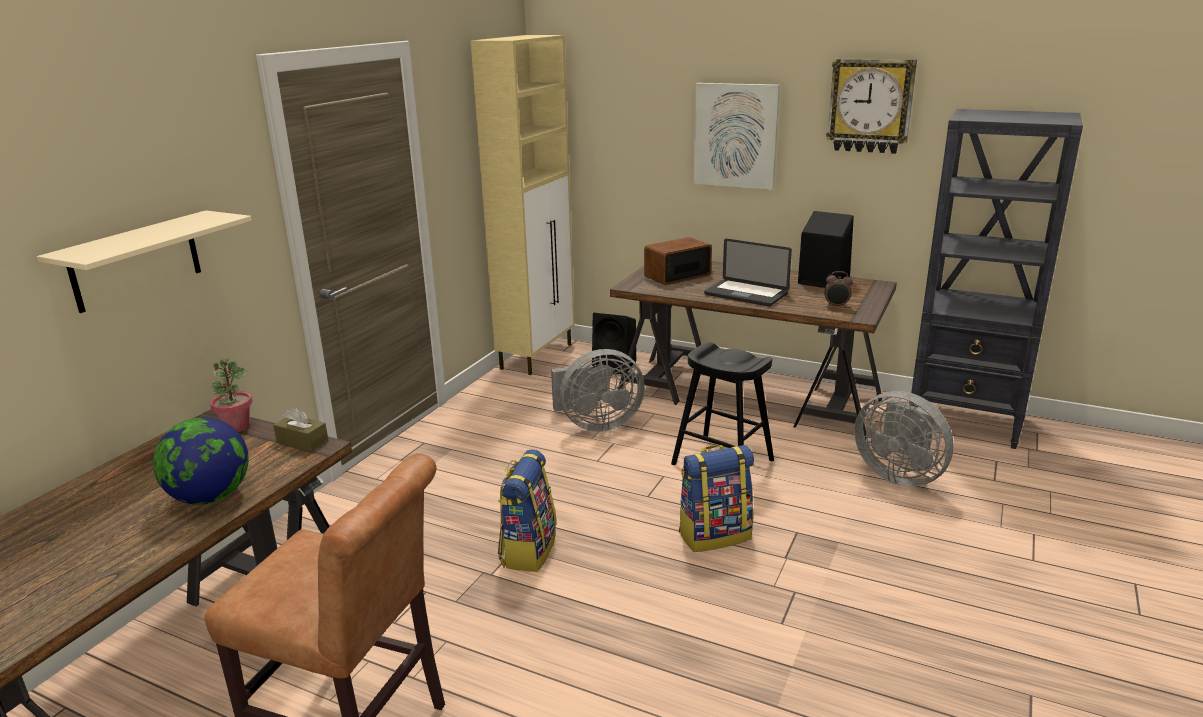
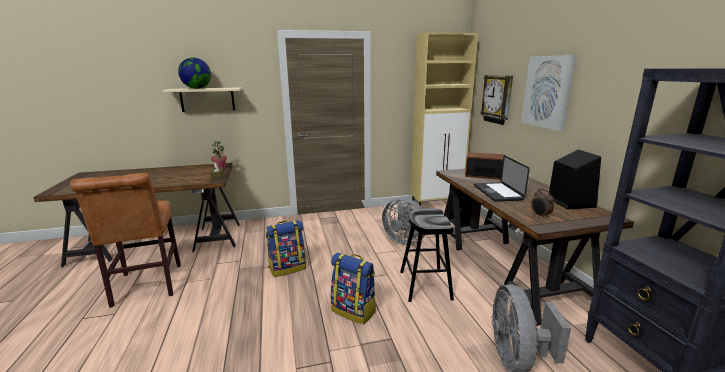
camera: 50 degrees right, 5 degrees down
globe [153,417,249,505] -> globe moved to [178,57,211,89]
wall clock [826,59,917,154] -> wall clock moved to [480,75,513,125]

